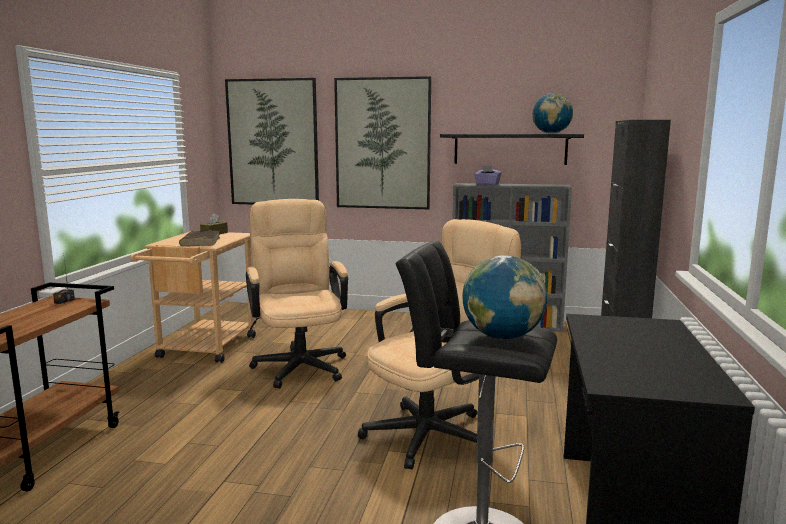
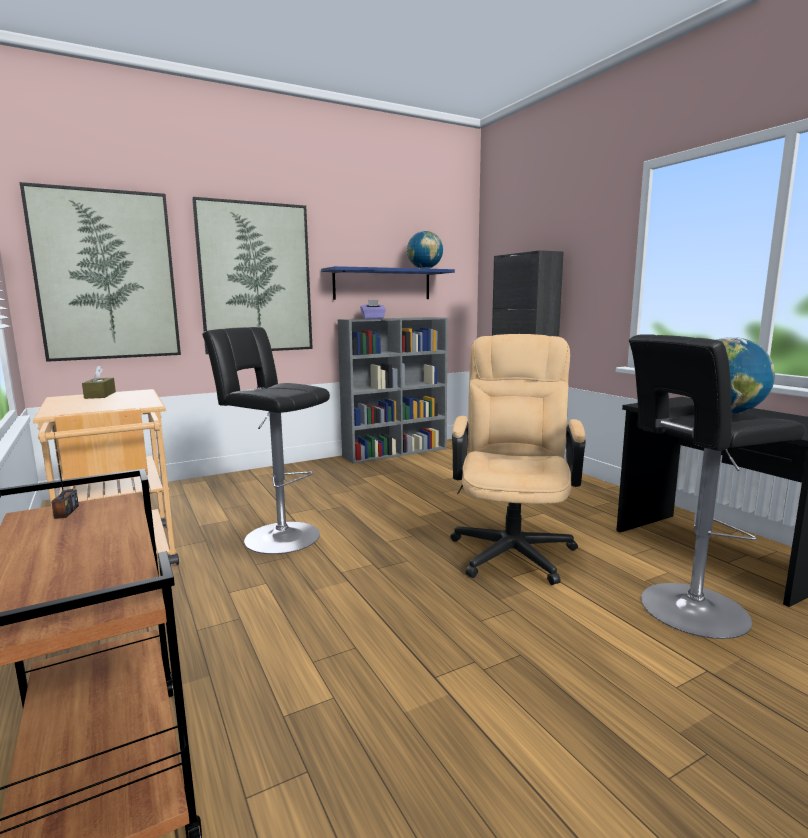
camera: 40 degrees left, 0 degrees up
brown book [179,231,220,246] -> none
beige office chair [246,199,348,389] -> black stool [202,327,330,554]
black shelf [440,134,584,165] -> blue shelf [321,266,455,300]

